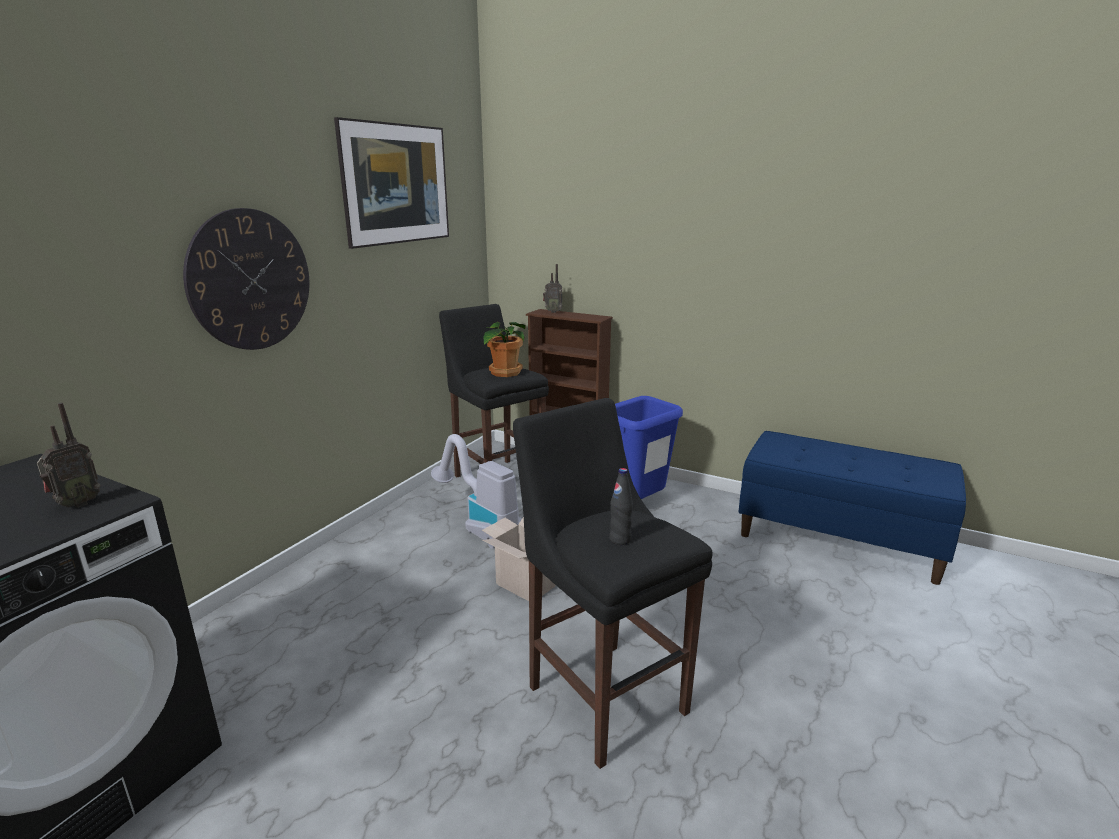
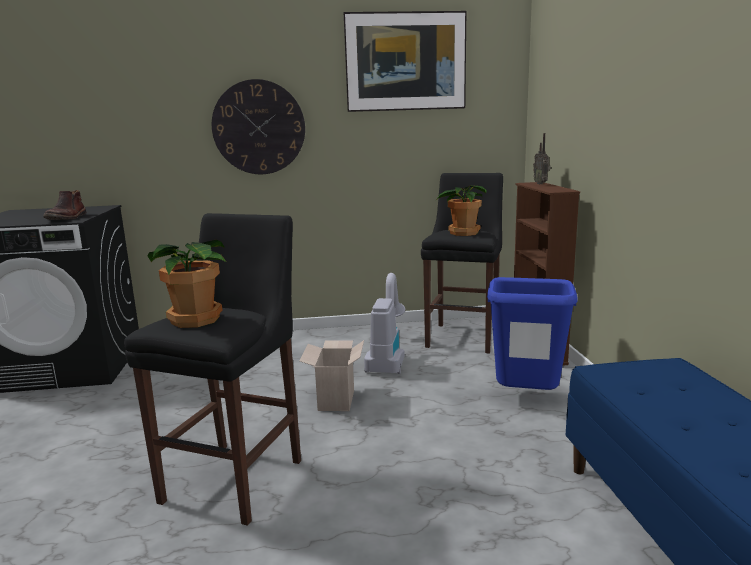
camera: 55 degrees right, 5 degrees down
radio [37,403,101,508] -> brown boot [43,190,86,220]
black bottle [610,468,633,545] -> potted plant [147,239,227,328]

